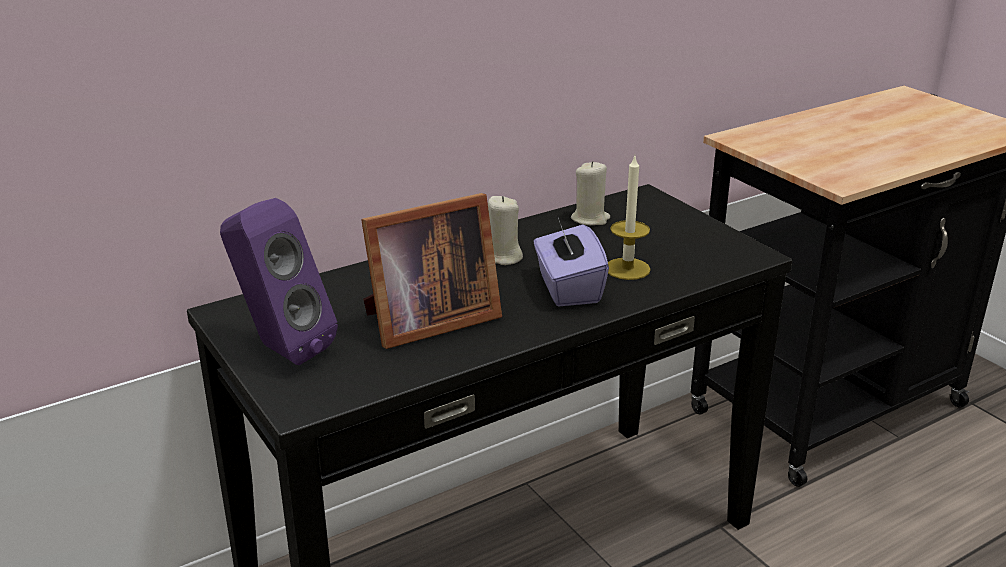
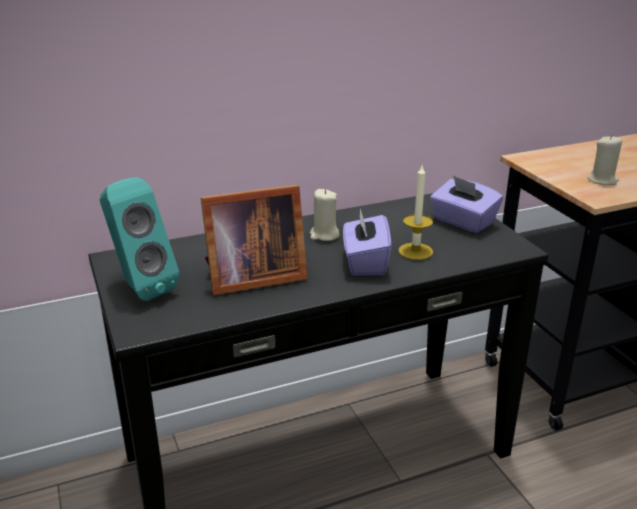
camera: 10 degrees right, 0 degrees up
purple speaker [220,198,338,365] -> turquoise speaker [100,177,180,301]
beige candle [571,161,610,225] -> beige candle moved to [588,135,622,185]
none -> purple tissue box [430,175,503,233]

